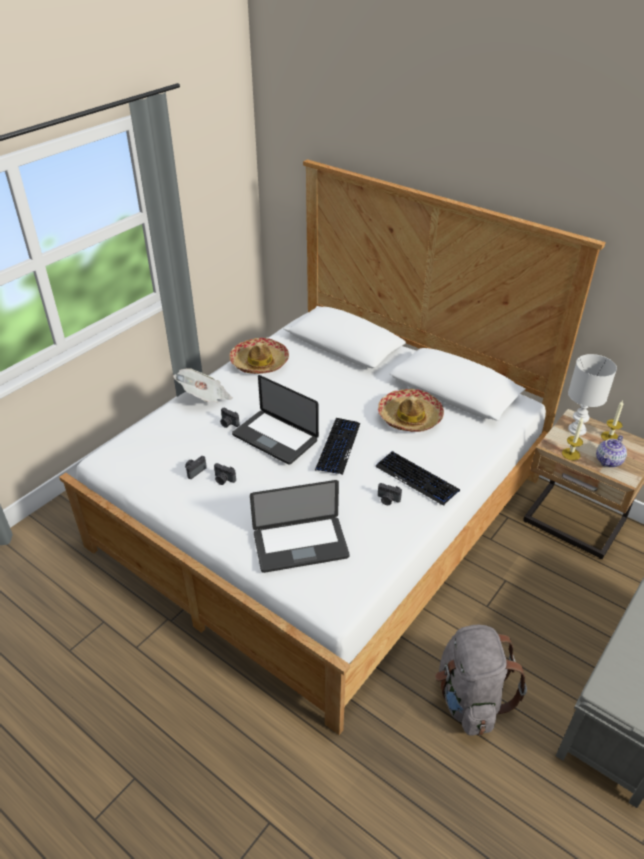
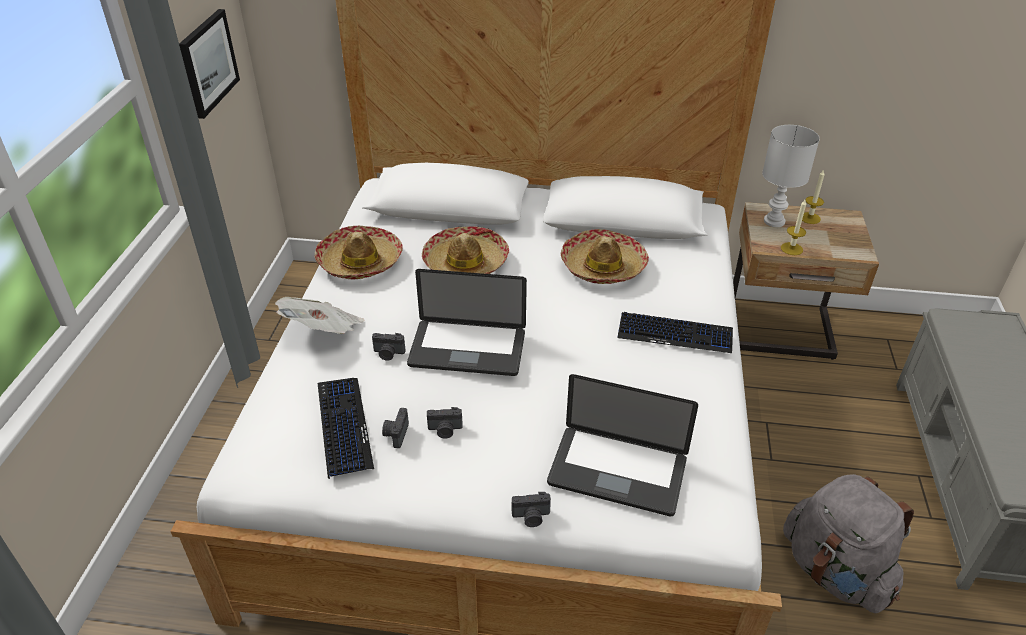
camera: 30 degrees left, 0 degrees up
laptop [250,480,350,573] -> laptop turned 60 degrees clockwise [547,374,698,516]
keyboard [315,418,360,475] -> keyboard moved to [318,378,374,479]
camera [378,483,402,505] -> camera moved to [512,492,551,527]
teapot [596,435,627,467] -> none
none -> picture [179,9,240,119]
none -> hat [422,226,509,274]

